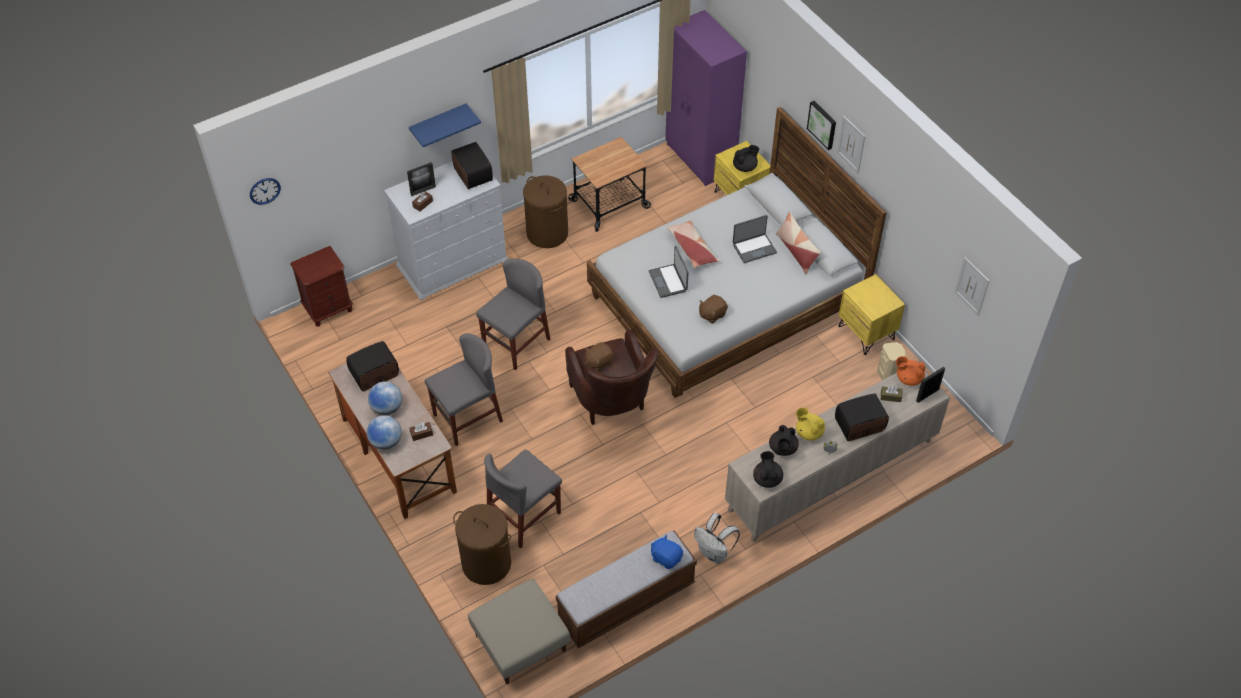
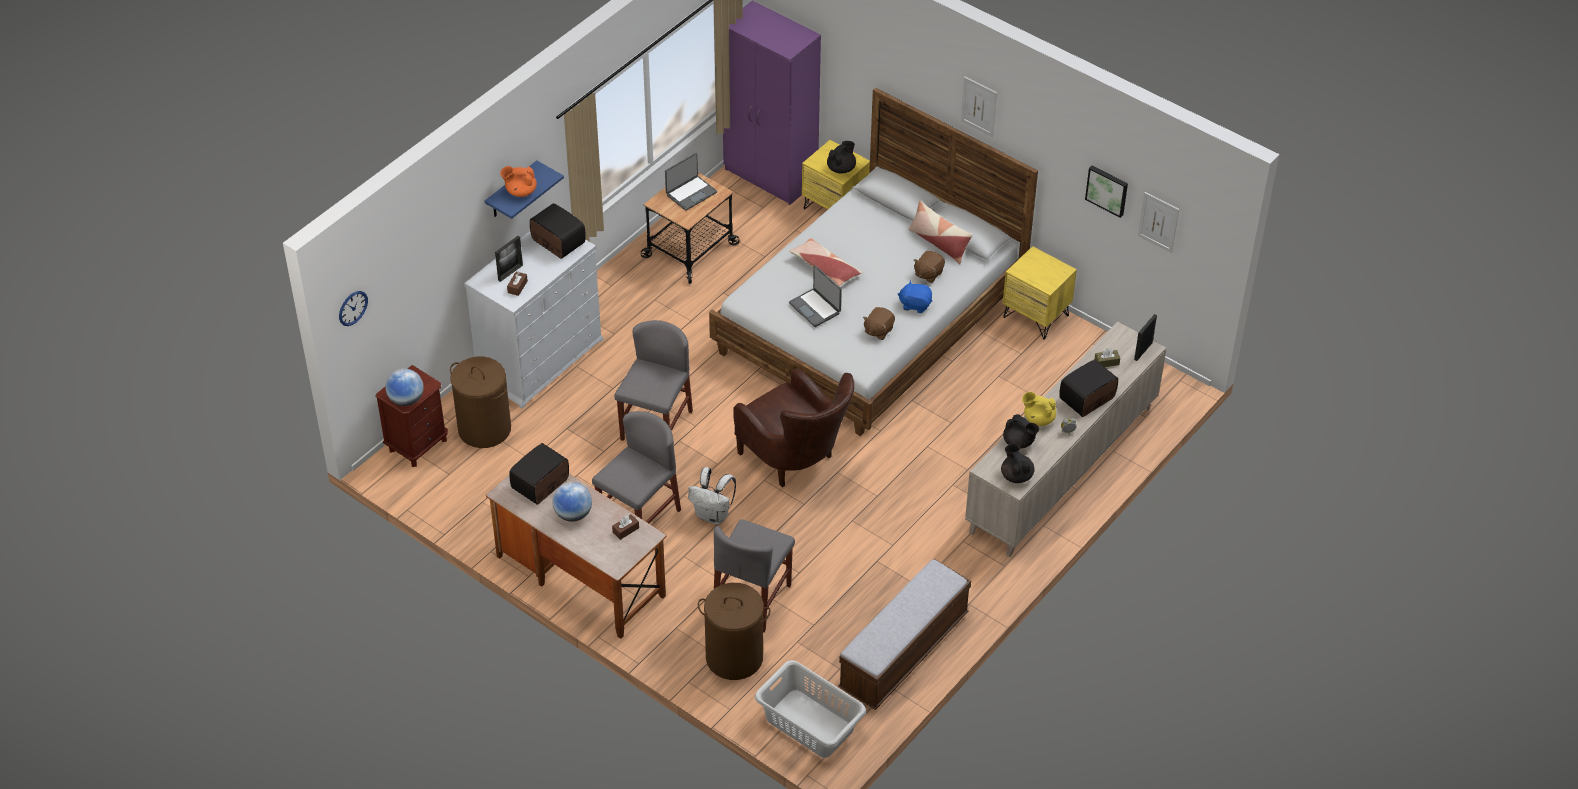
camera: 20 degrees left, 5 degrees down
globe [367,415,402,450] -> globe moved to [385,369,424,406]
beige ottoman [468,579,570,684] -> grey laundry basket [755,660,866,758]
brown laundry basket [523,175,568,248] -> brown laundry basket moved to [450,357,511,448]
brown plush toy [585,342,614,371] -> brown plush toy moved to [914,251,945,283]
blue plush toy [651,535,683,569] -> blue plush toy moved to [898,281,932,313]
white backpack [694,513,740,564] -> white backpack moved to [688,467,736,525]
laptop [733,215,777,263] -> laptop moved to [665,153,717,211]
black teapot [769,425,799,456] -> black teapot turned 45 degrees counterclockwise [1003,414,1039,448]
picture [807,101,836,150] -> picture moved to [1085,166,1128,218]
beige speaker [877,342,906,380] -> none
orange teapot [896,356,925,386] -> orange teapot moved to [500,166,537,197]

